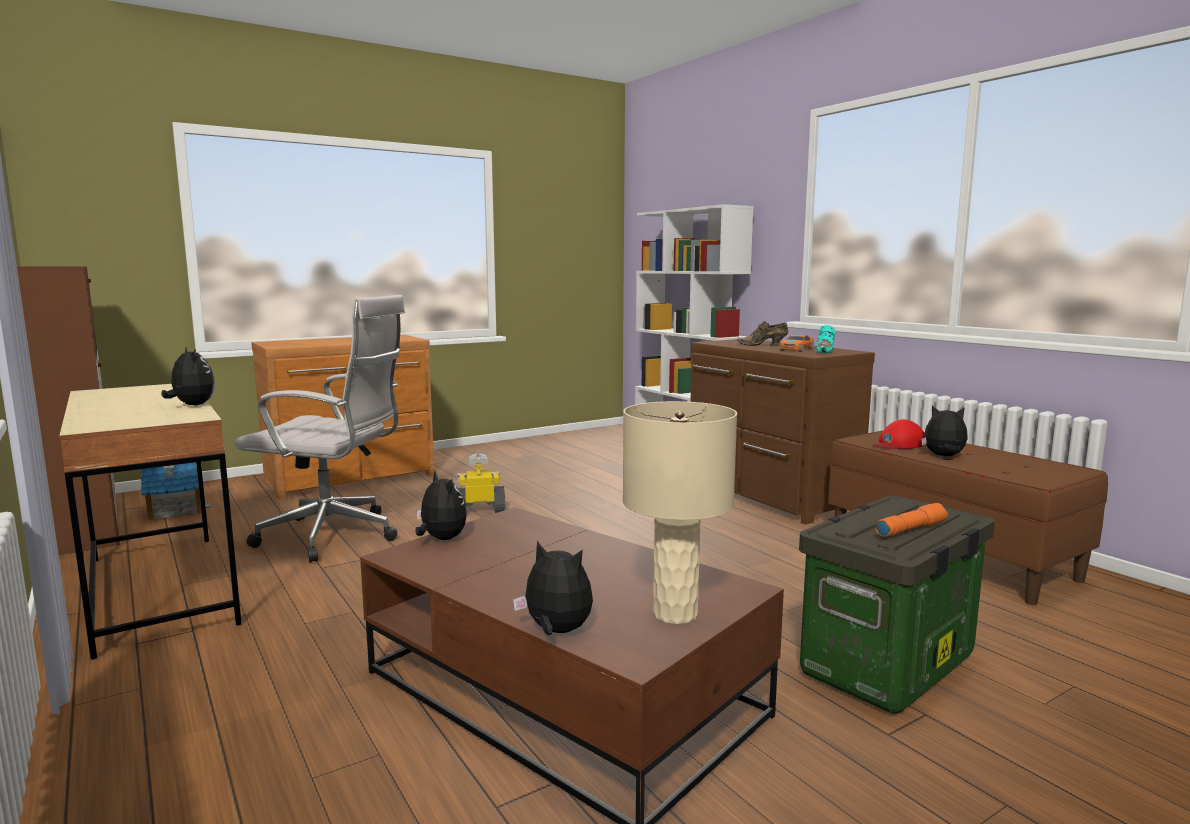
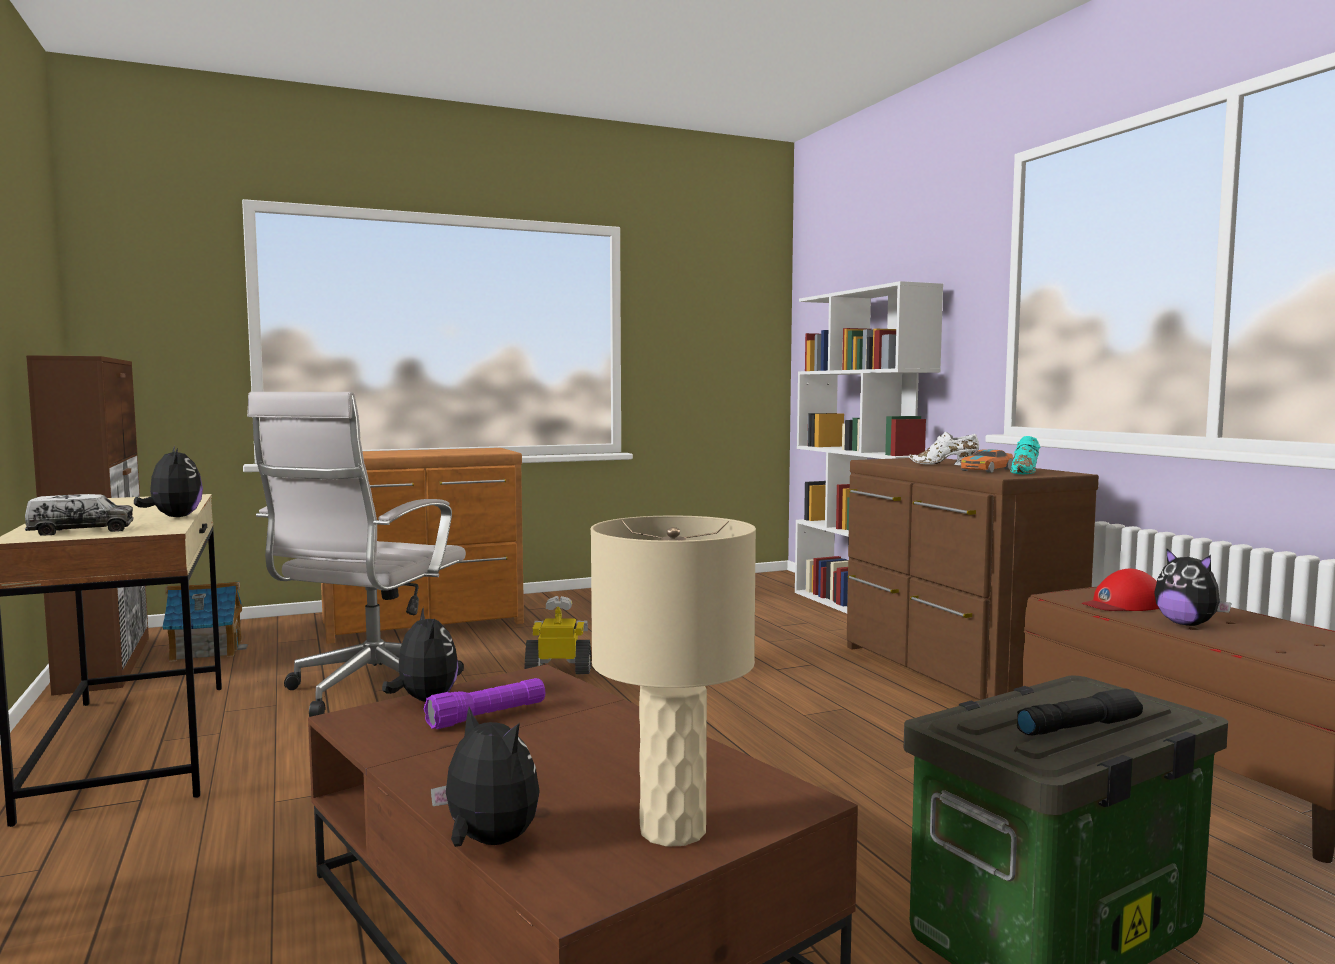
camera: 10 degrees right, 5 degrees down
white office chair [235,295,405,563] -> white office chair turned 90 degrees clockwise [247,392,466,717]
brown shoe [737,321,788,346] -> white shoe [908,432,979,466]
orange flashlight [876,503,948,537] -> black flashlight [1017,689,1143,735]
plush toy [921,406,968,456] -> plush toy turned 150 degrees counterclockwise [1154,548,1232,626]
none -> toy truck [24,494,134,536]
none -> purple flashlight [424,678,545,729]

